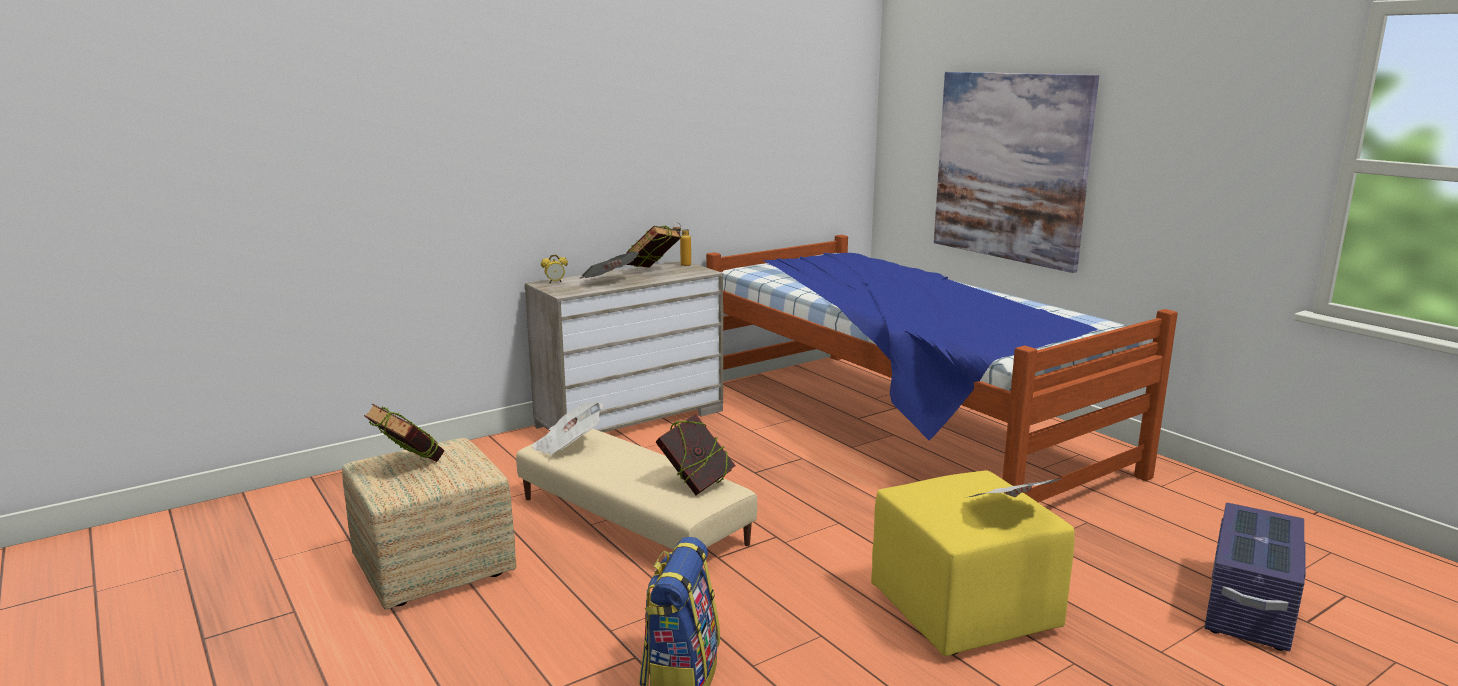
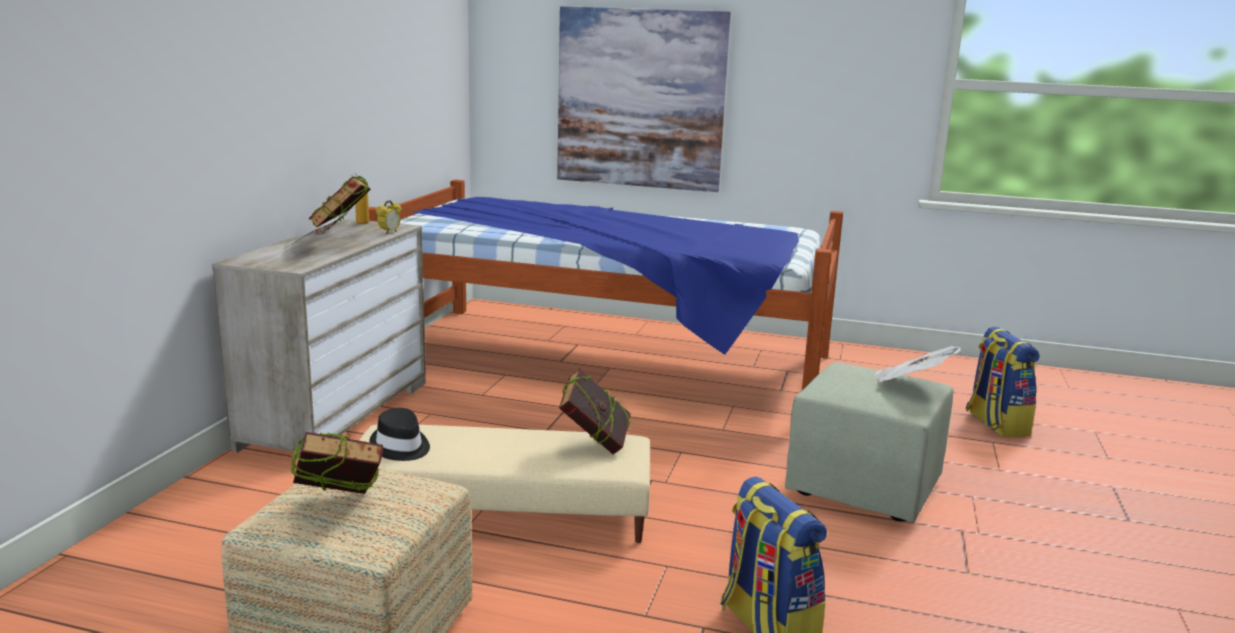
camera: 40 degrees left, 0 degrees up
newspaper [532,402,604,455] -> black hat [369,408,430,461]
alarm clock [541,255,568,283] -> alarm clock moved to [376,200,402,234]
yellow ottoman [871,470,1075,656] -> green ottoman [785,362,954,522]
purple storage box [1204,503,1306,651] -> backpack [966,327,1040,437]

